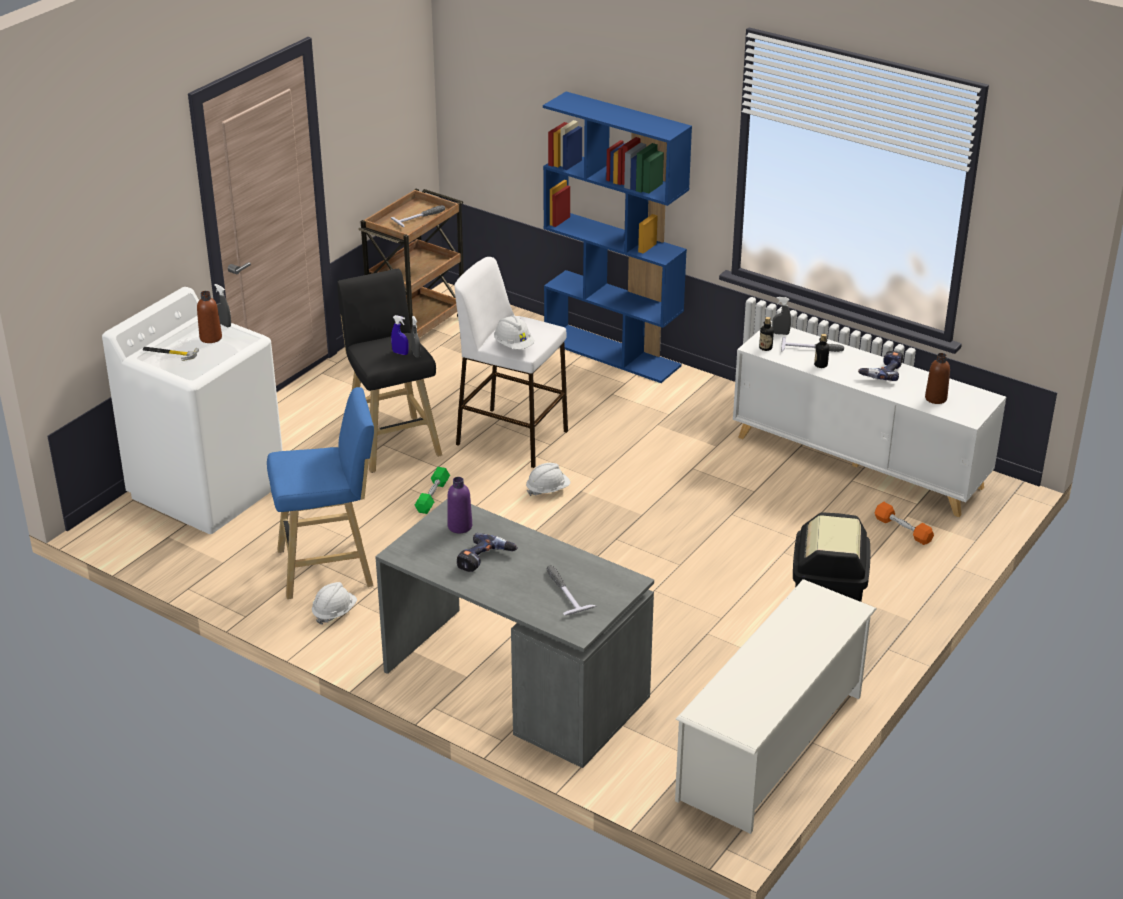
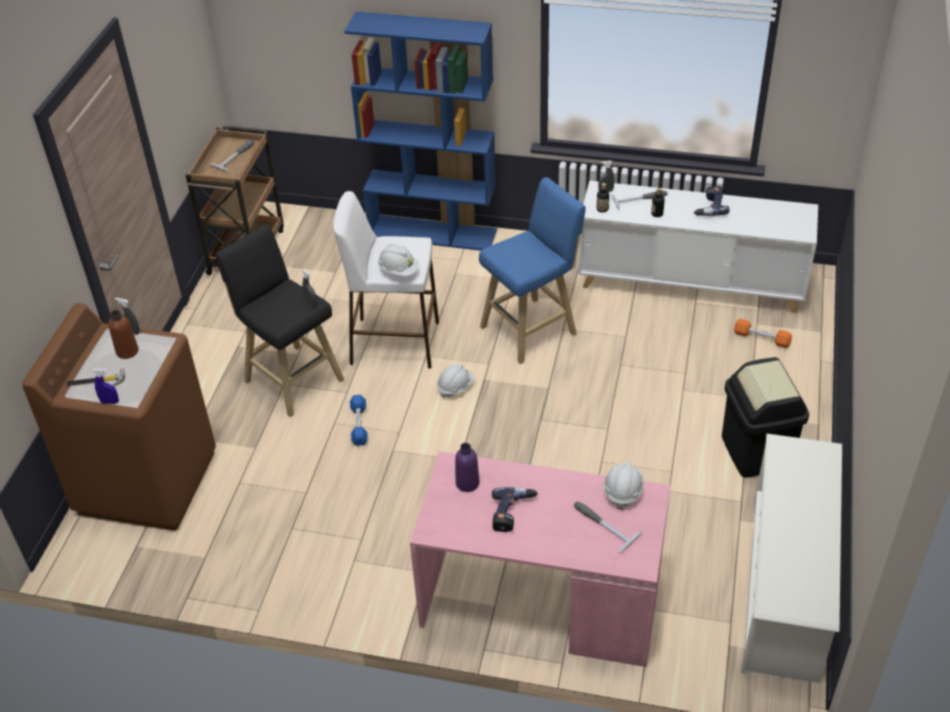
camera: 20 degrees left, 10 degrees up
white washing machine [102,287,283,534] -> brown washing machine [22,303,216,530]
blue stool [267,387,374,599] -> blue stool moved to [479,177,585,364]
white hard hat [312,582,357,625] -> white hard hat moved to [604,461,644,509]
grey desk [375,499,654,768] -> pink desk [410,451,670,667]
blue spray bottle [391,315,409,355] -> blue spray bottle moved to [93,368,119,404]
green dumbbell [415,467,450,514] -> blue dumbbell [350,395,368,446]
brown bottle [925,353,950,404] -> none

